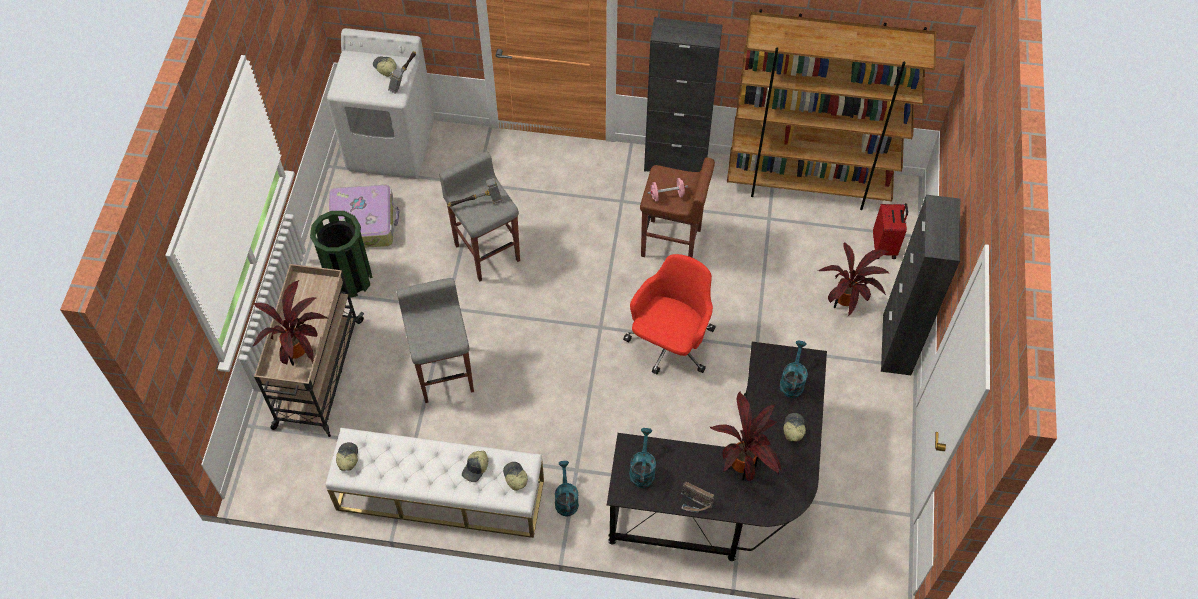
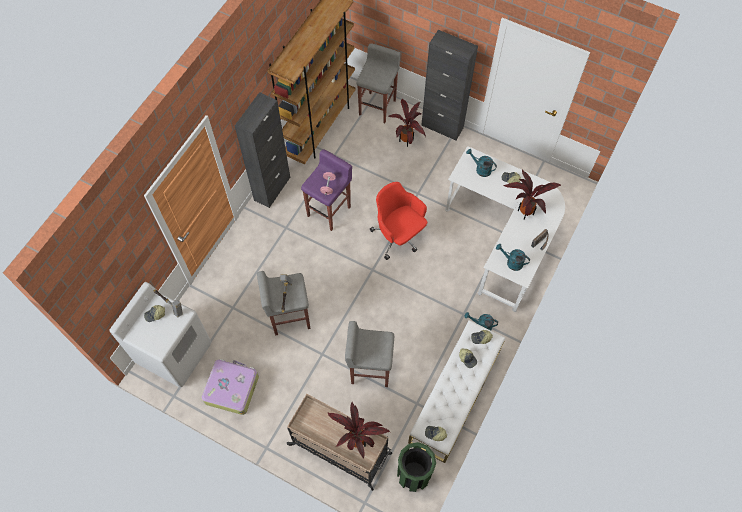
camera: 70 degrees left, 5 degrees up
green trash can [310,211,372,298] -> green trash can moved to [397,442,436,492]
black desk [607,342,827,561] -> white desk [445,146,565,312]
brown stool [640,157,715,258] -> purple stool [301,149,352,231]
red suitcase [873,203,908,259] -> grey stool [357,43,400,123]

